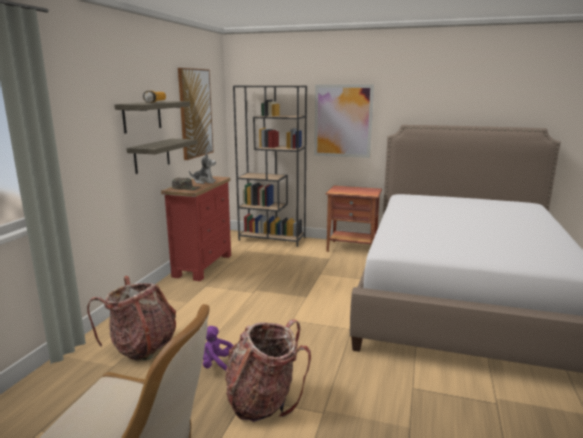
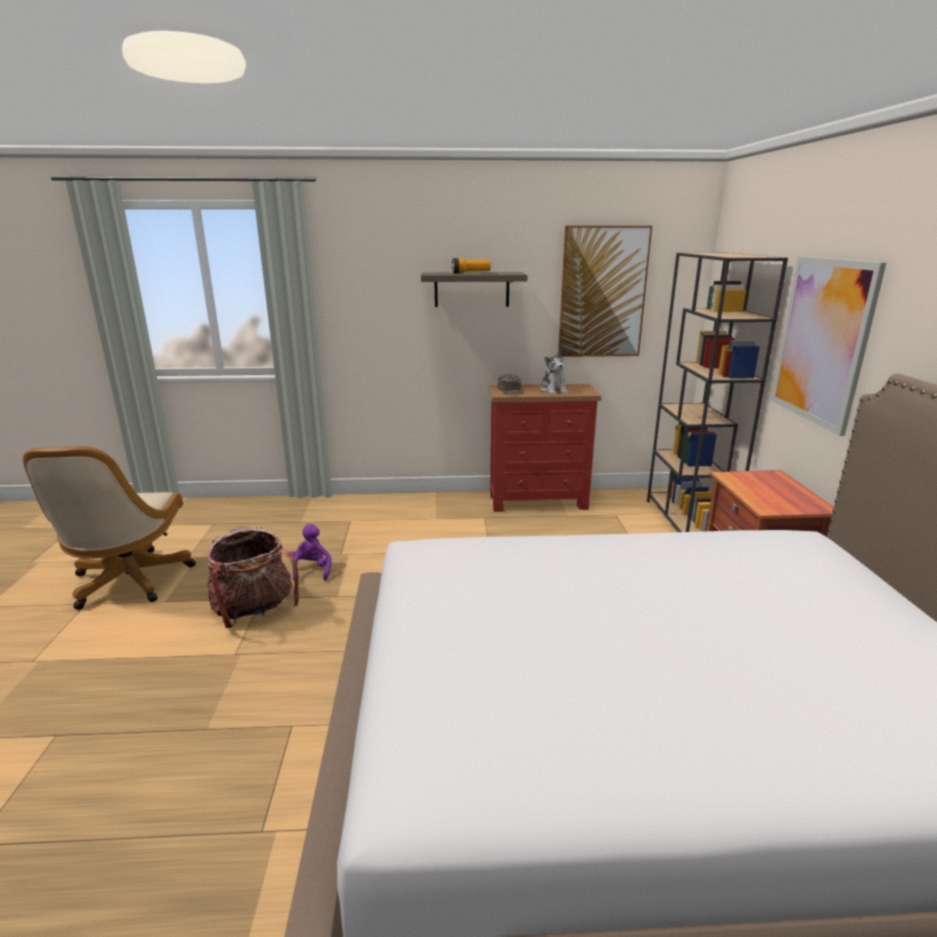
camera: 70 degrees right, 5 degrees up
backpack [87,276,176,361] -> none
shelf [127,139,197,174] -> none

